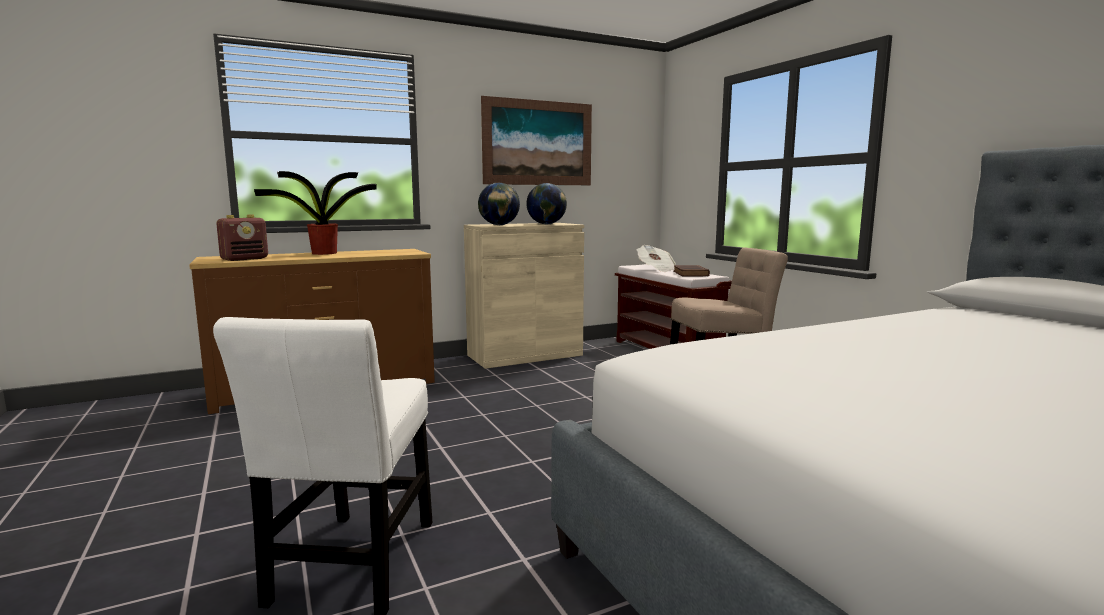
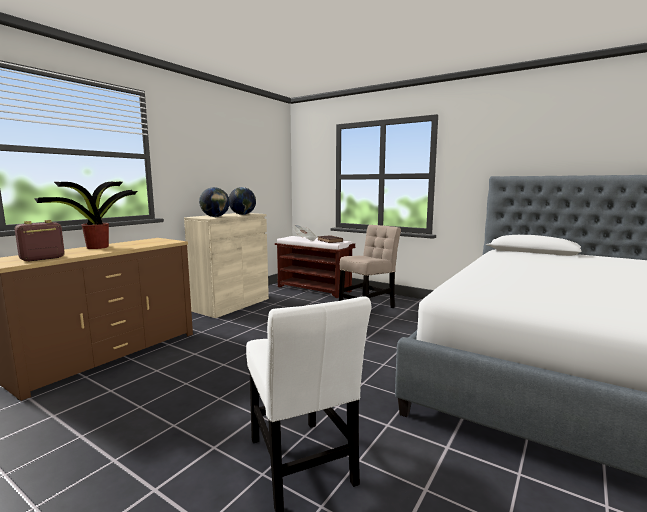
camera: 30 degrees left, 0 degrees up
radio [216,215,268,261] -> radio turned 150 degrees counterclockwise [15,220,65,261]
picture [481,96,592,185] -> none

